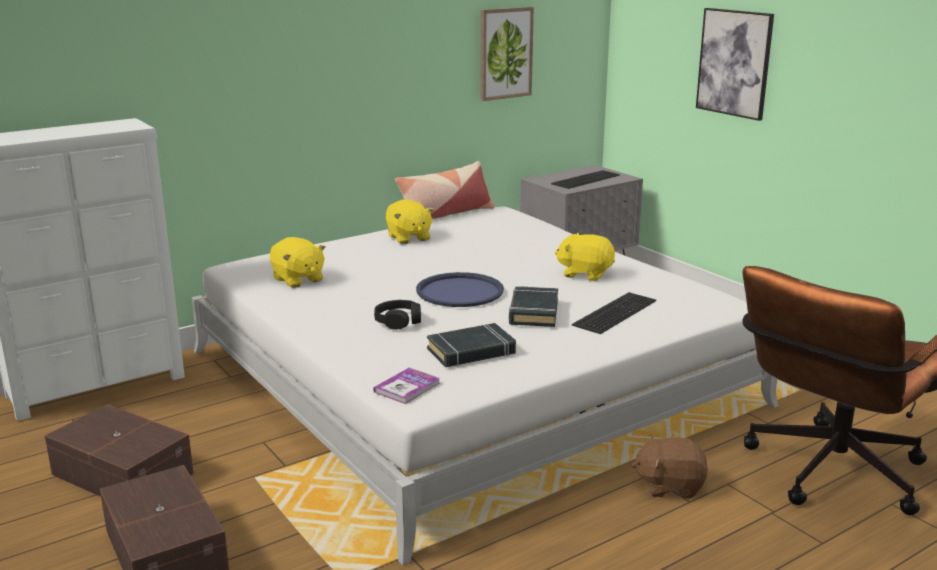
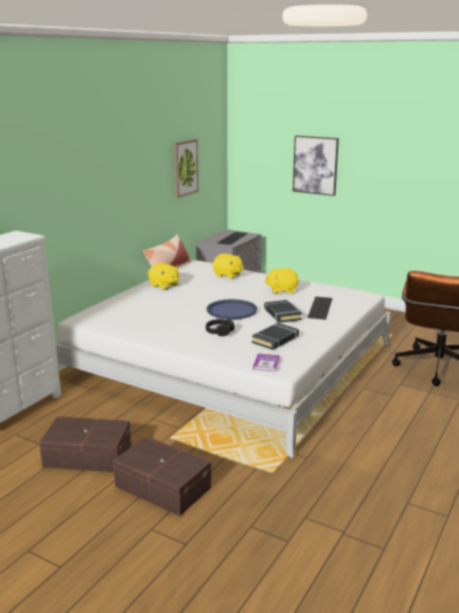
camera: 25 degrees left, 0 degrees up
yellow plush toy [270,237,326,288] -> yellow plush toy moved to [213,254,244,279]
brown plush toy [631,434,708,498] -> none

